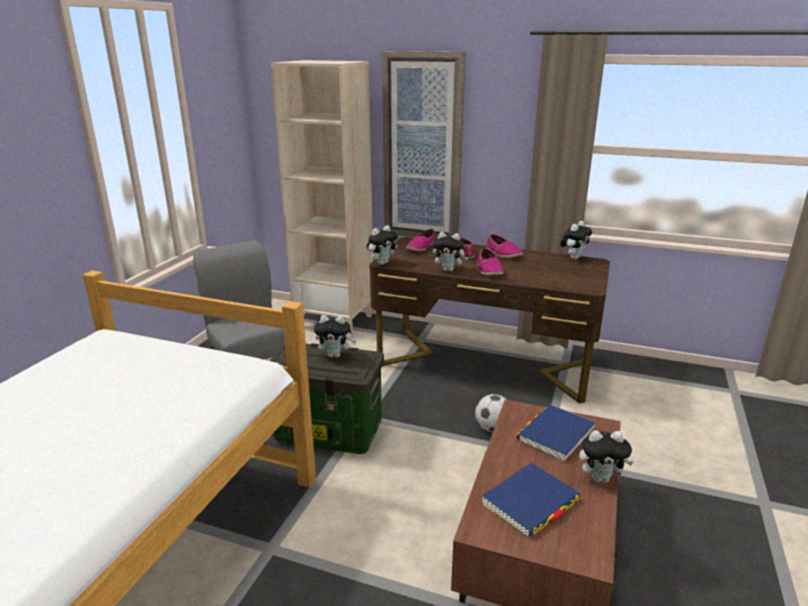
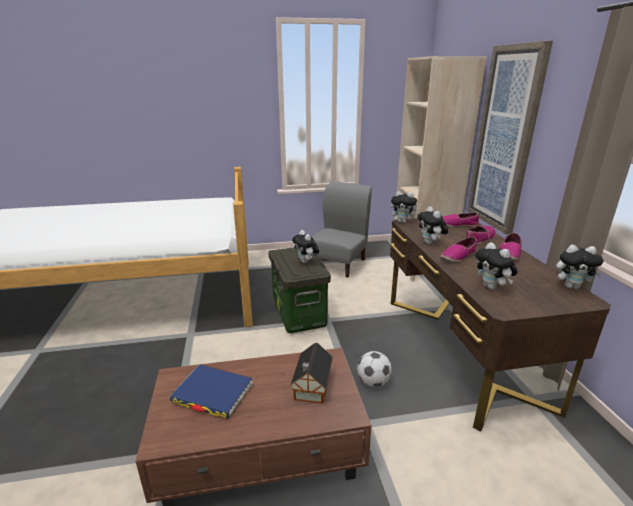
camera: 60 degrees right, 0 degrees up
blue book [517,405,596,462] -> toy house [290,343,333,404]
plush toy [579,430,633,483] -> plush toy moved to [475,242,518,290]

